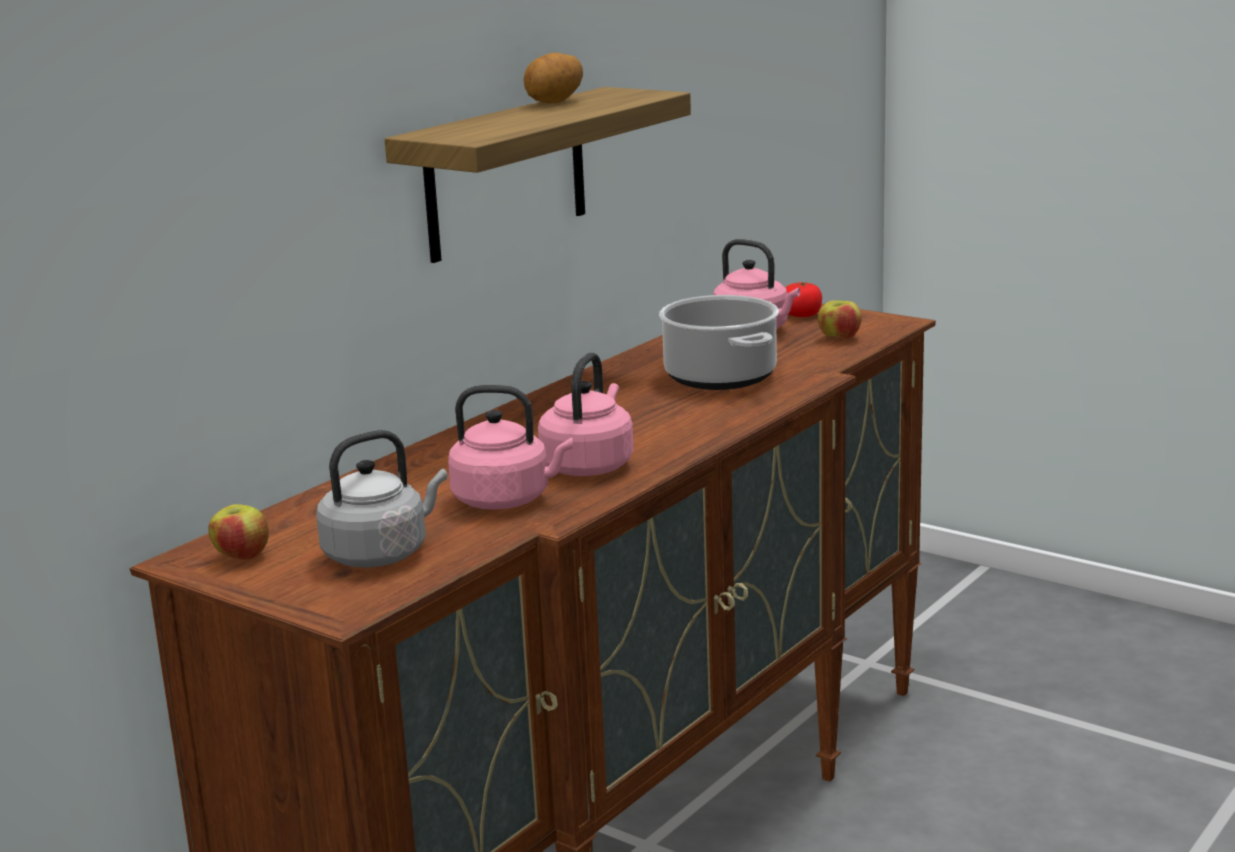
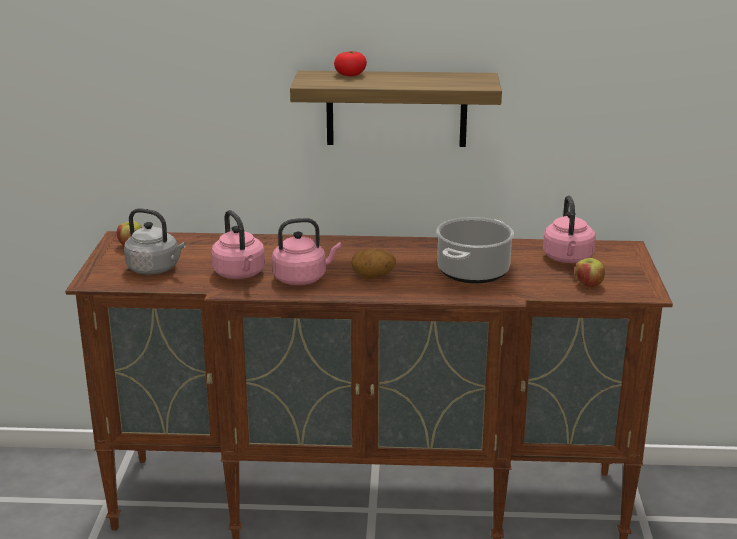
camera: 55 degrees right, 5 degrees up
potato [523,53,583,103] -> potato moved to [352,248,396,279]
tomato [785,282,822,317] -> tomato moved to [334,51,367,76]

